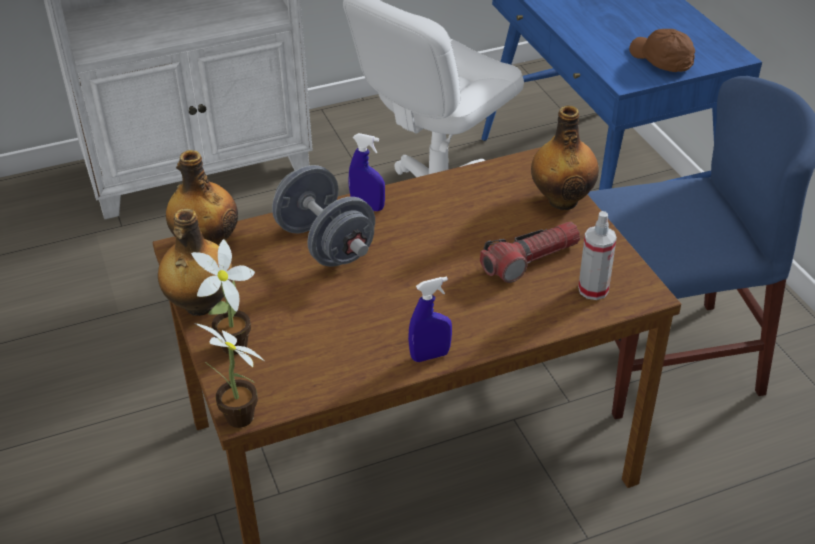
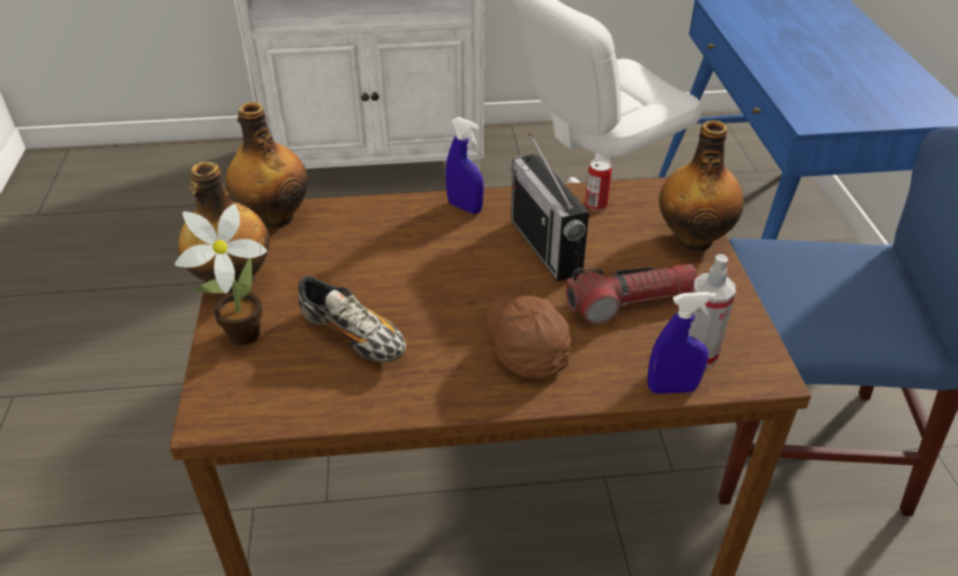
camera: 15 degrees right, 0 degrees up
potted plant [195,323,265,428] -> none
grey dumbbell [272,165,375,267] -> none
blue spray bottle [408,277,452,362] -> blue spray bottle moved to [648,292,717,394]
brown cap [629,29,695,72] -> brown cap moved to [486,294,571,379]
none -> shoe [298,276,406,362]
none -> radio [510,133,589,282]
none -> can [585,159,612,211]

